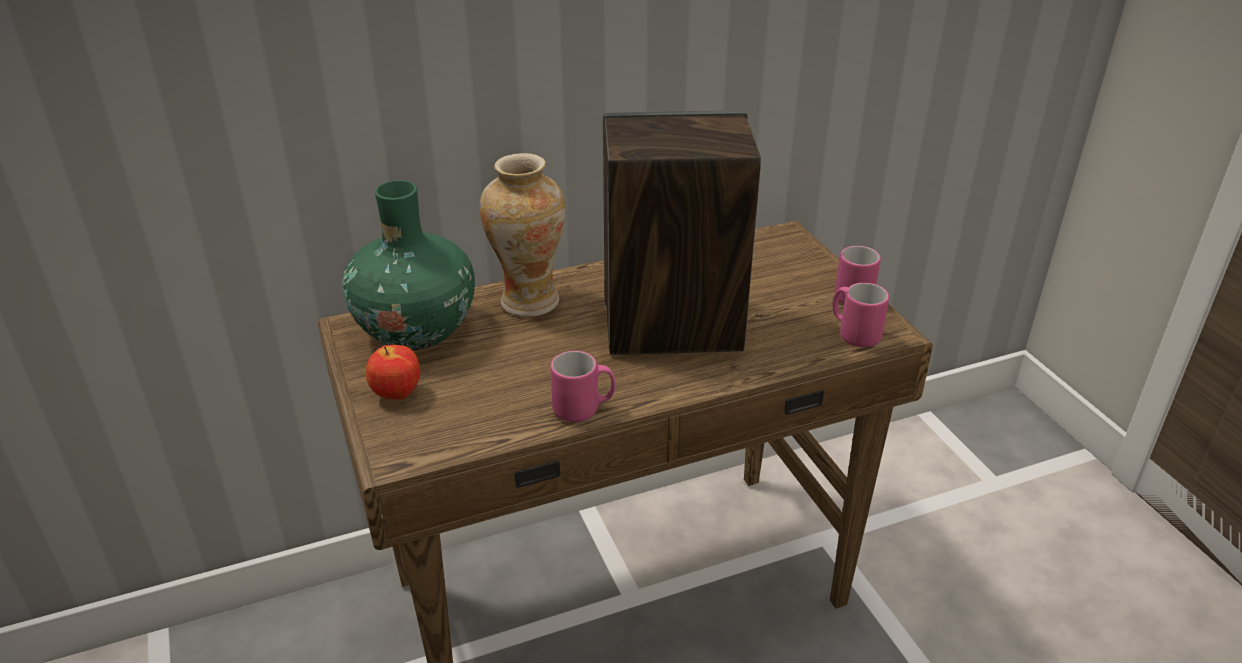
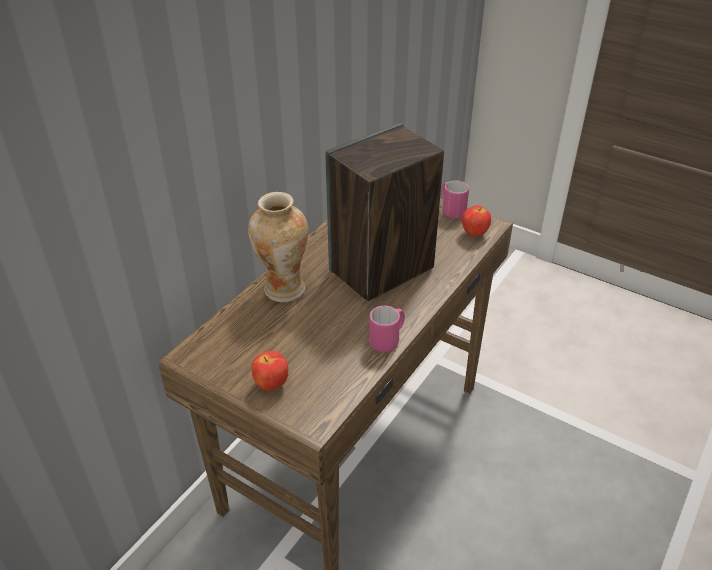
camera: 35 degrees left, 5 degrees up
green vase [342,180,475,350] -> none
pink mug [833,283,889,347] -> apple [462,205,491,237]

